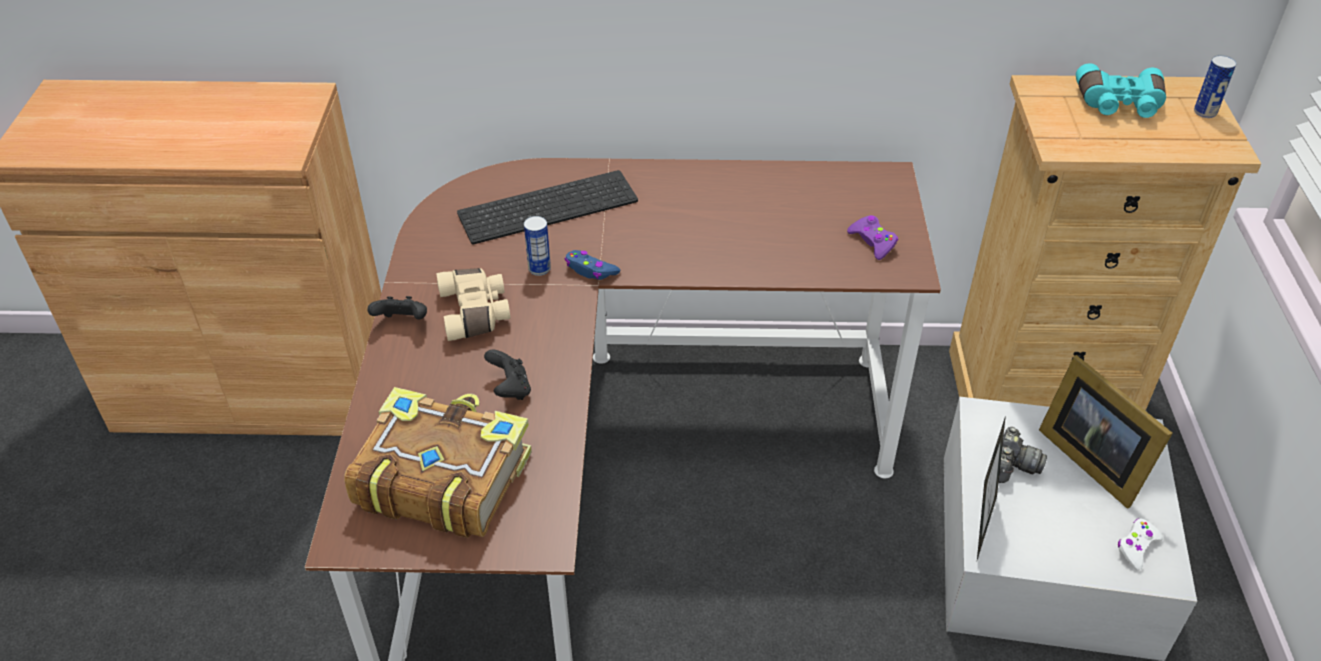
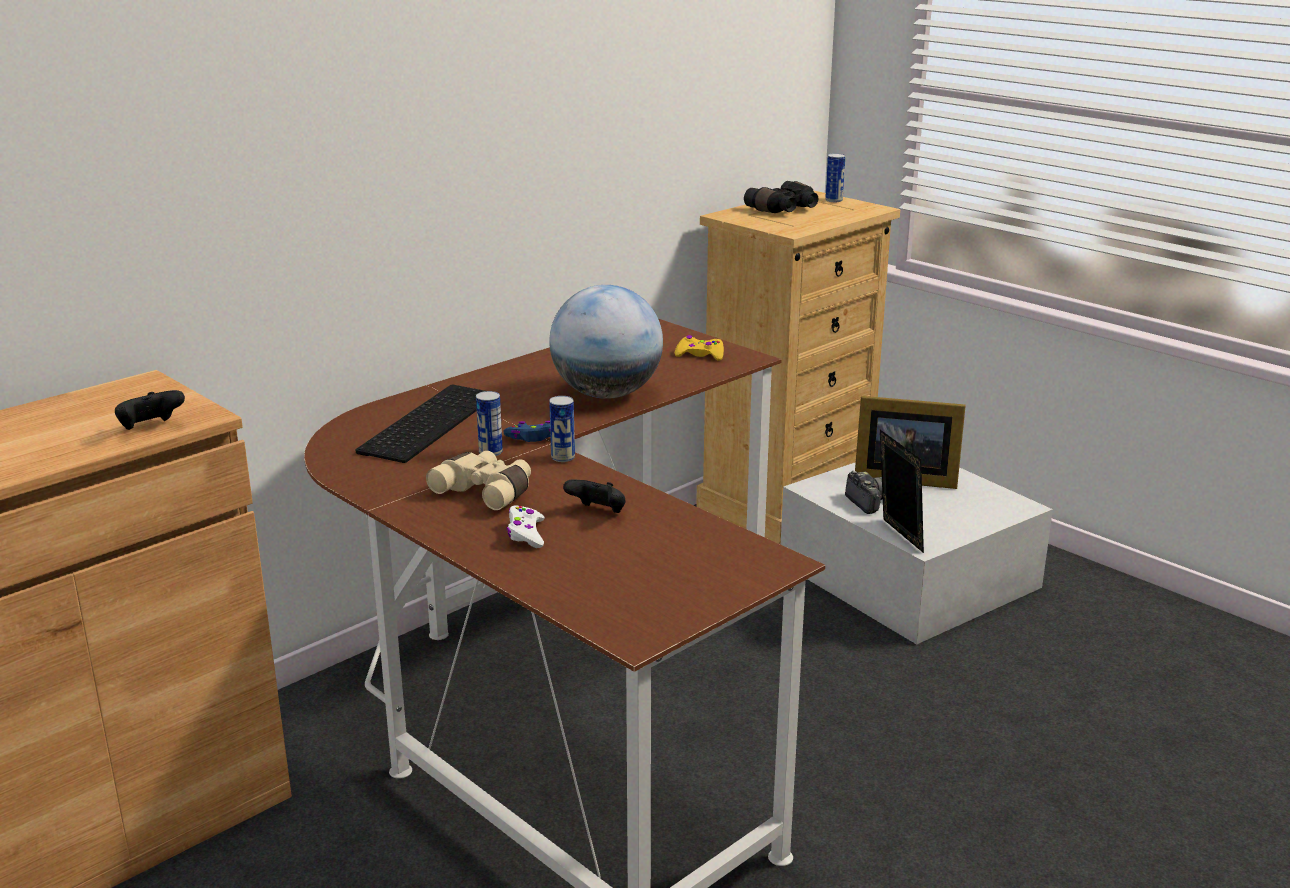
camera: 45 degrees left, 20 degrees down
book [344,387,532,538] -> none
black game controller [368,296,427,320] -> black game controller moved to [115,390,185,430]
purple game controller [847,215,898,260] -> yellow game controller [675,335,724,360]
turquoise binoculars [1076,64,1166,118] -> black binoculars [744,181,818,213]
white game controller [1118,518,1163,571] -> white game controller moved to [507,505,545,548]
none -> globe [549,285,663,399]
none -> can [549,396,575,462]

